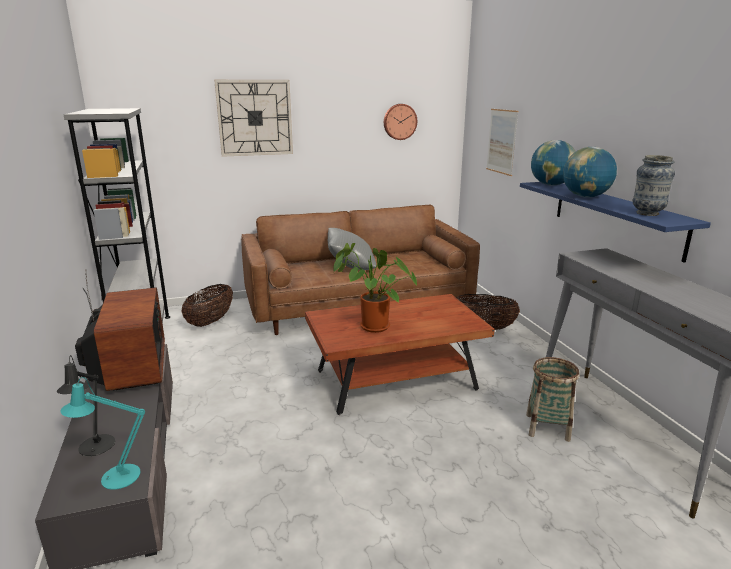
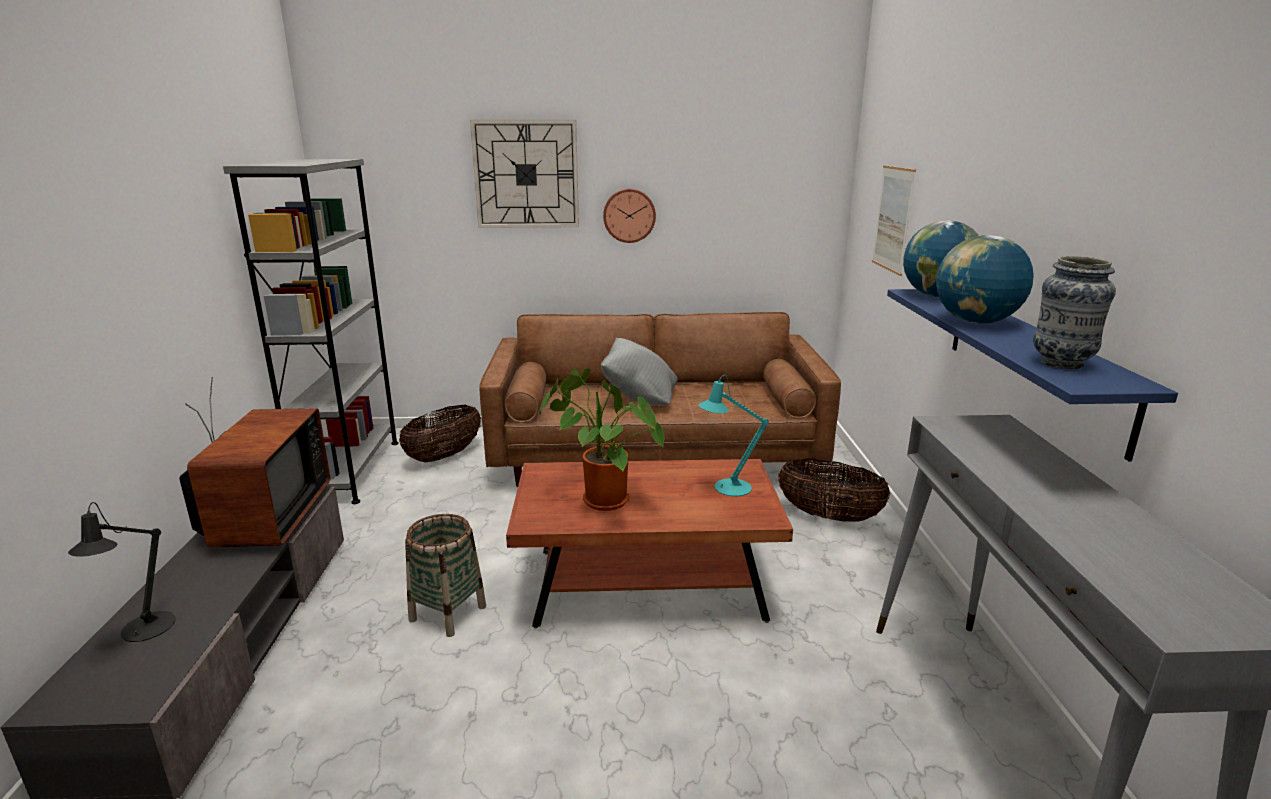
camera: 15 degrees right, 0 degrees up
turquoise table lamp [60,377,145,490] -> turquoise table lamp moved to [699,375,769,496]
wall clock [384,104,417,140] -> wall clock moved to [603,189,656,243]
basket [526,357,579,442] -> basket moved to [405,514,486,637]

